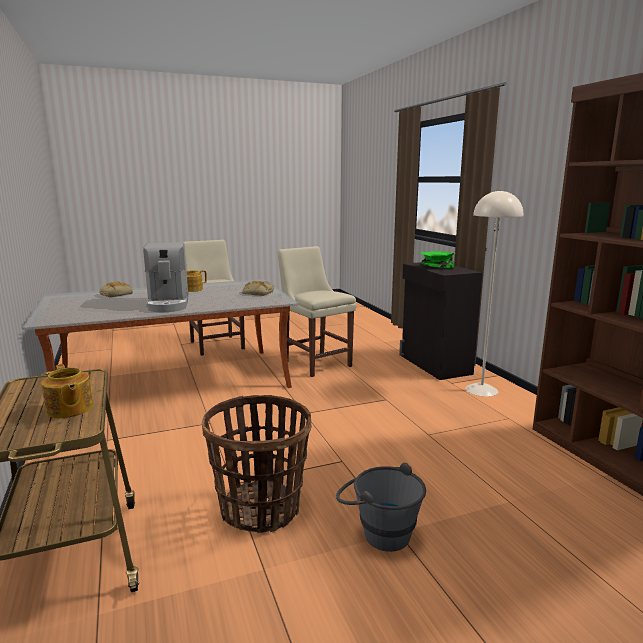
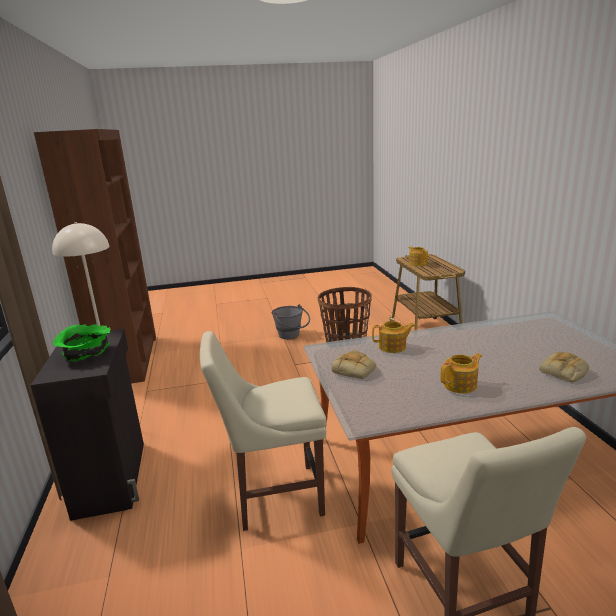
camera: 170 degrees left, 5 degrees up
coffee machine [143,242,188,312] -> none
beige chair [278,246,356,377] -> beige chair turned 105 degrees clockwise [200,331,327,531]
none -> teapot [372,321,415,353]

